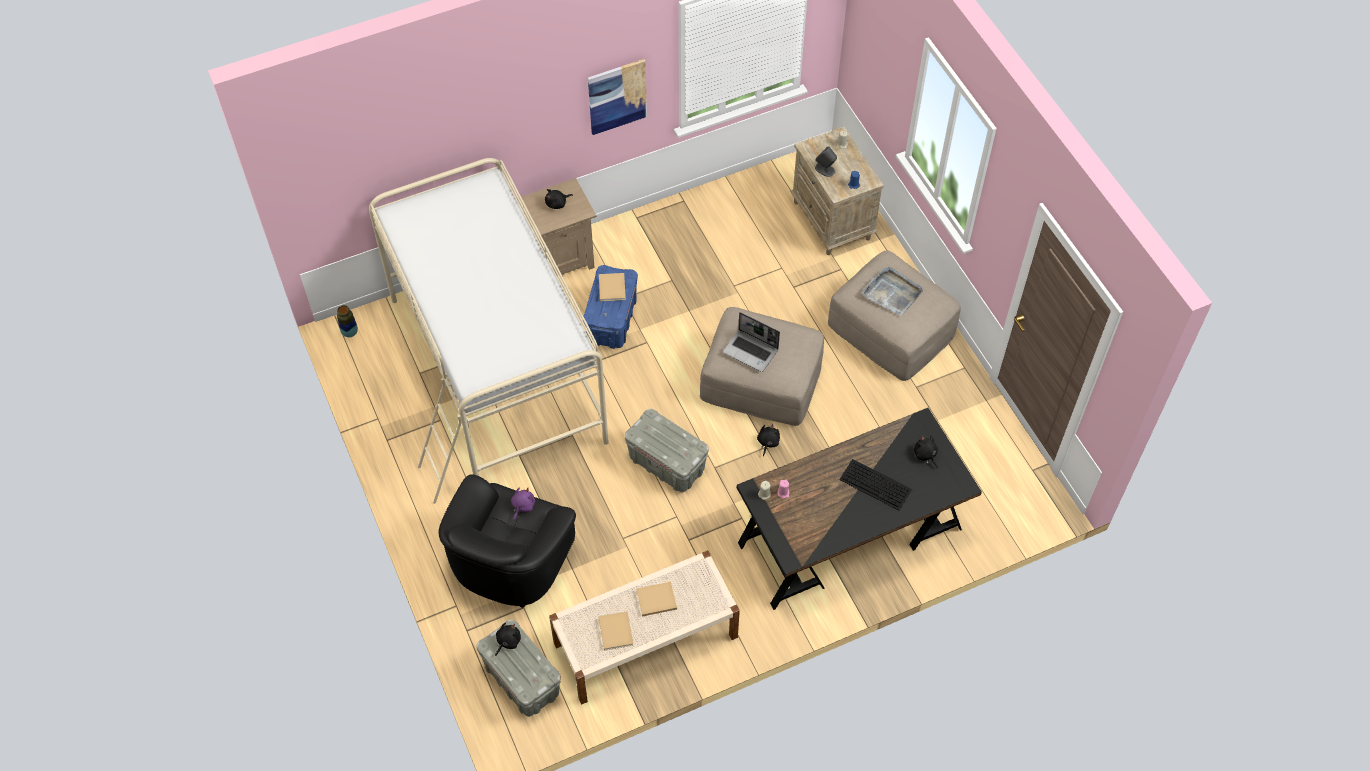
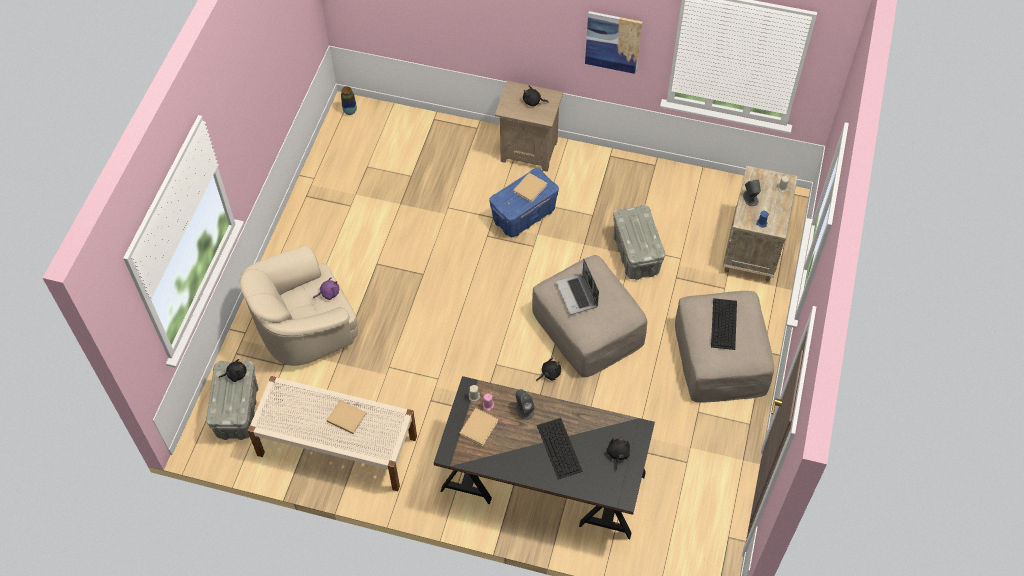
camera: 40 degrees right, 0 degrees up
beige bed [369,158,609,504] -> none
black armchair [439,474,576,608] -> beige armchair [239,246,358,366]
beige book [598,611,633,650] -> beige book moved to [460,408,498,446]
grey storage box [625,409,709,492] -> grey storage box moved to [613,205,665,280]
grey tray [862,267,923,316] -> keyboard [711,298,737,350]
none -> grey speaker [515,389,535,420]

